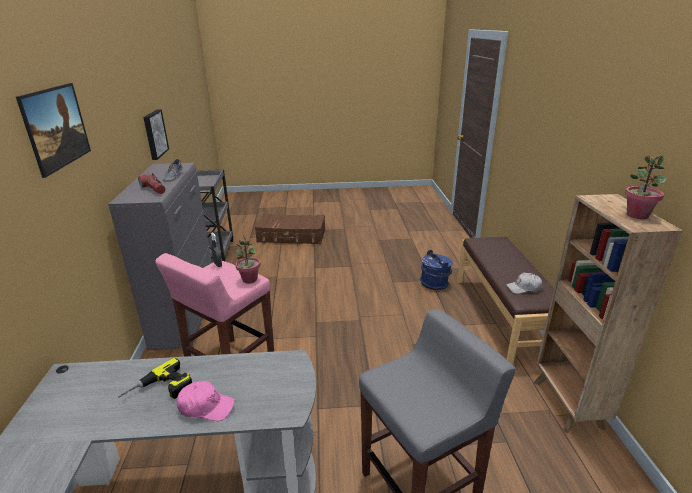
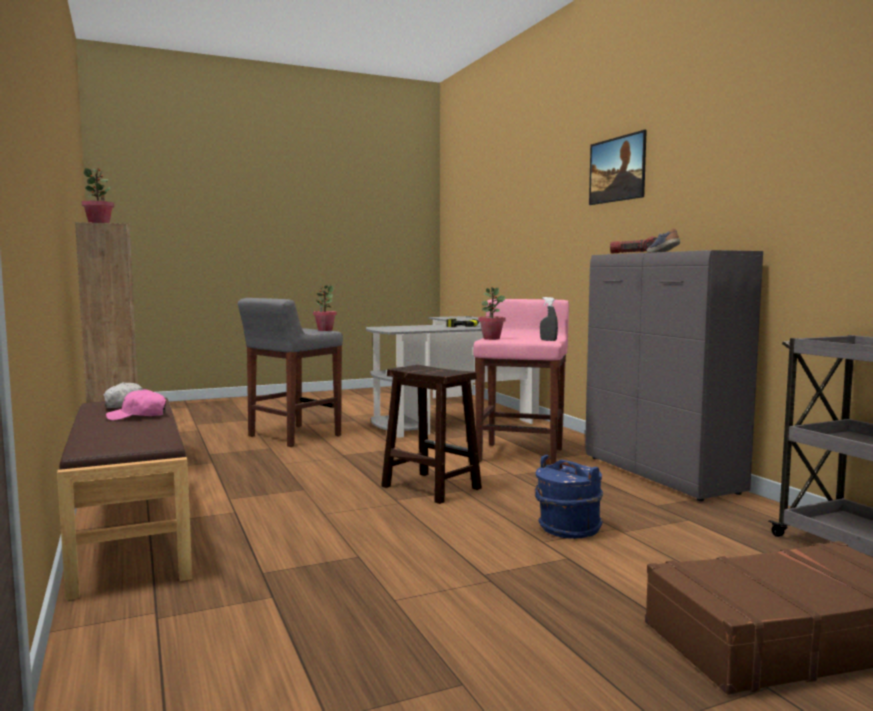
camera: 160 degrees right, 20 degrees down
picture [143,109,169,160] -> none
pink cap [177,381,235,421] -> pink cap moved to [106,389,166,420]
blue bucket [420,250,453,290] -> blue bucket moved to [535,455,603,539]
none -> potted plant [313,285,337,331]
none -> brown stool [381,365,482,504]

